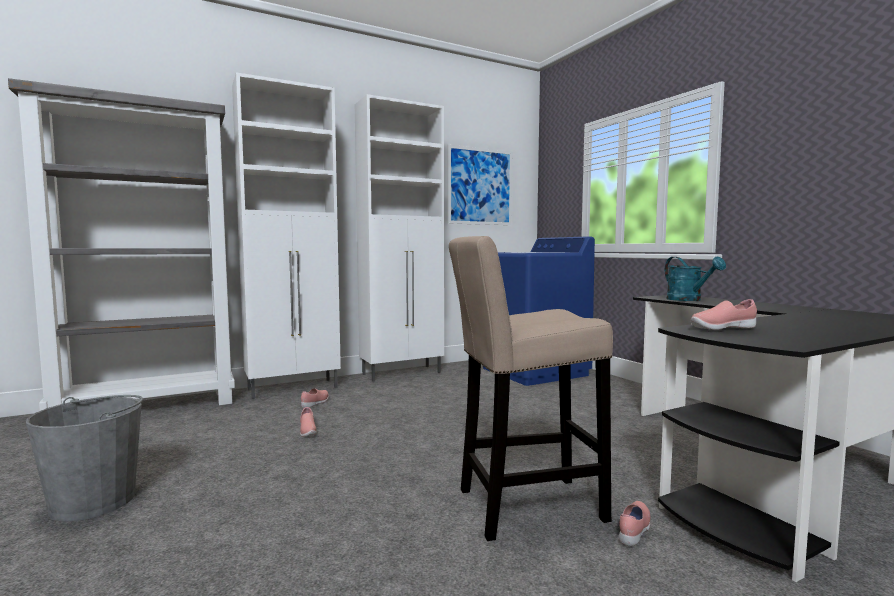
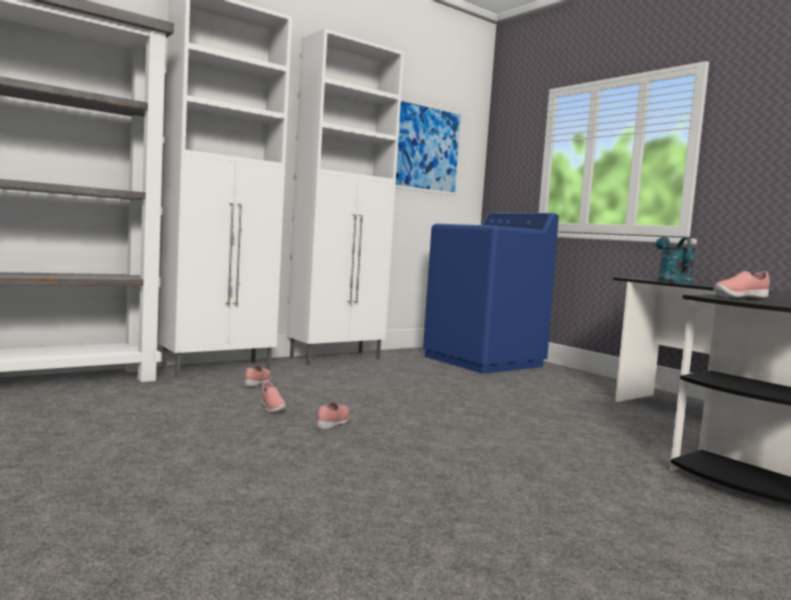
camera: 10 degrees left, 0 degrees up
grey bucket [26,395,143,521] -> none
beige stool [449,236,613,541] -> none
pink shoe [618,501,650,546] -> pink shoe moved to [316,402,350,430]
turquoise watering can [665,257,726,301] -> turquoise watering can turned 150 degrees counterclockwise [656,237,696,284]

